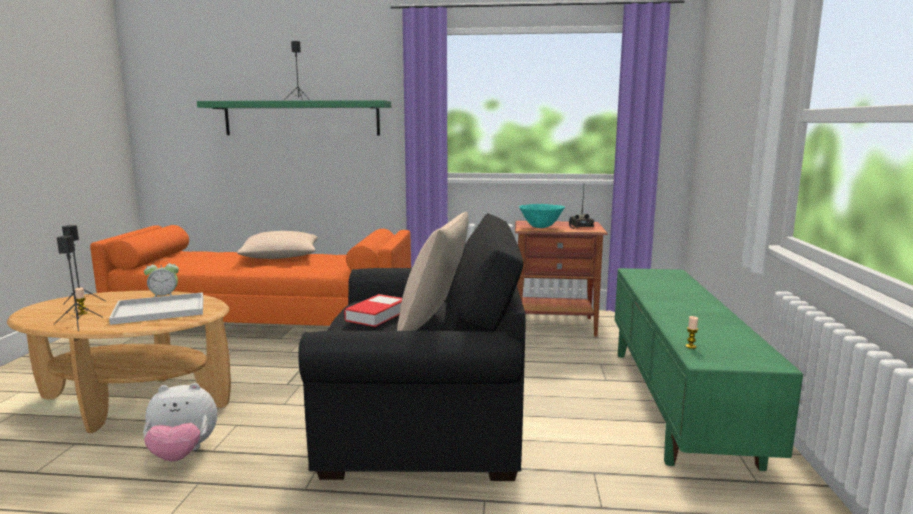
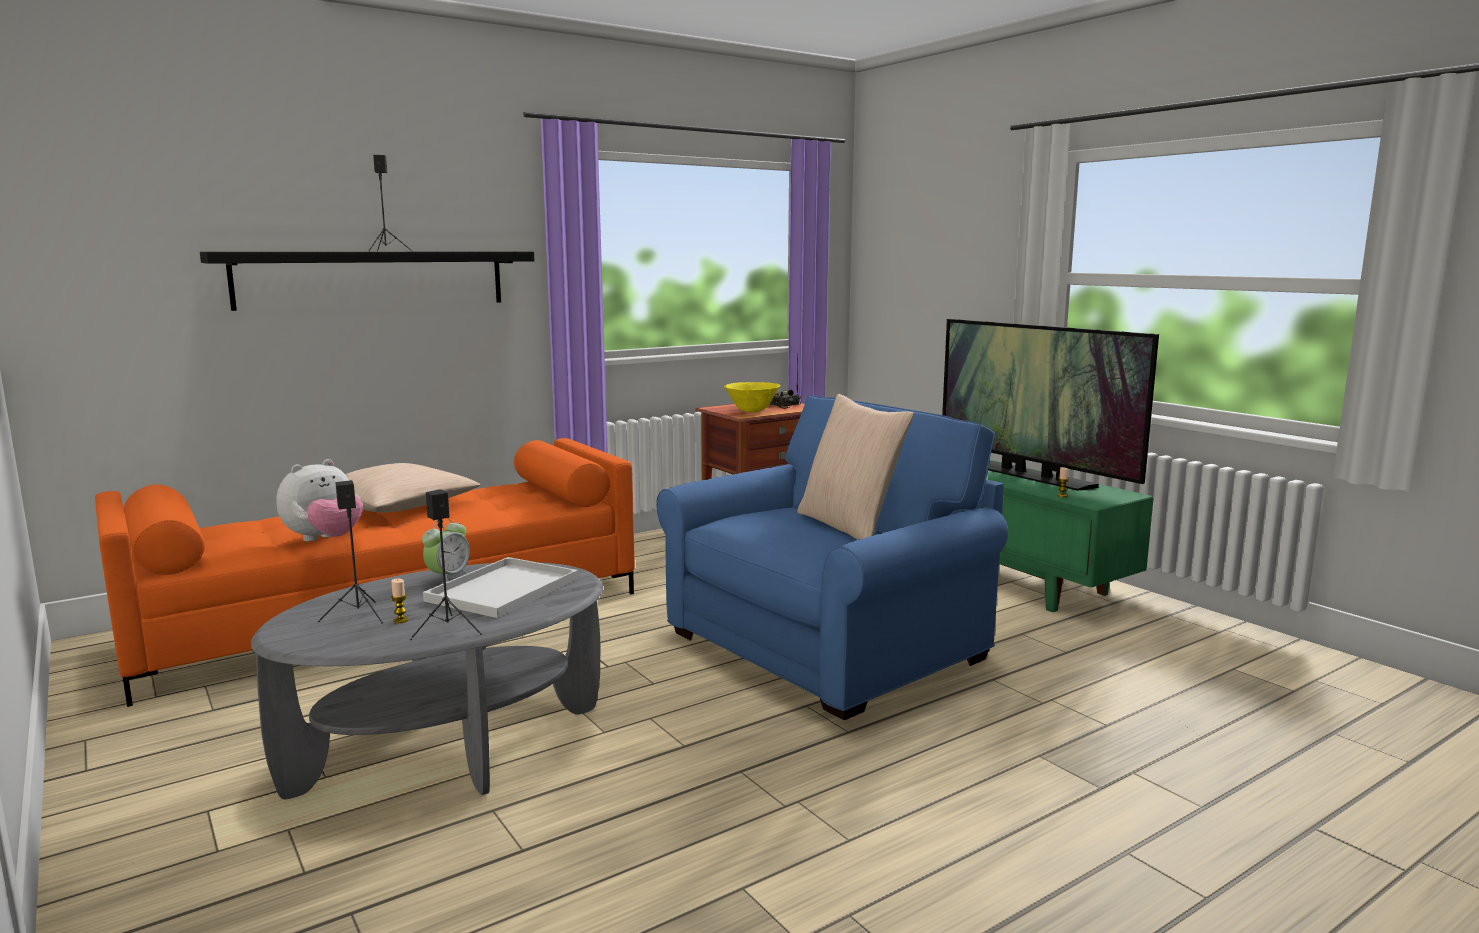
camera: 40 degrees left, 0 degrees up
brown coffee table [7,291,231,433] -> grey coffee table [251,562,603,799]
plush toy [143,383,217,461] -> plush toy moved to [276,459,363,541]
green shelf [197,100,391,135] -> black shelf [200,252,535,311]
black armchair [298,213,526,481] -> blue armchair [656,395,1008,720]
book [344,294,402,327] -> none
turquoise bowl [519,204,565,228] -> yellow bowl [724,382,780,412]
none -> television [942,319,1159,491]

